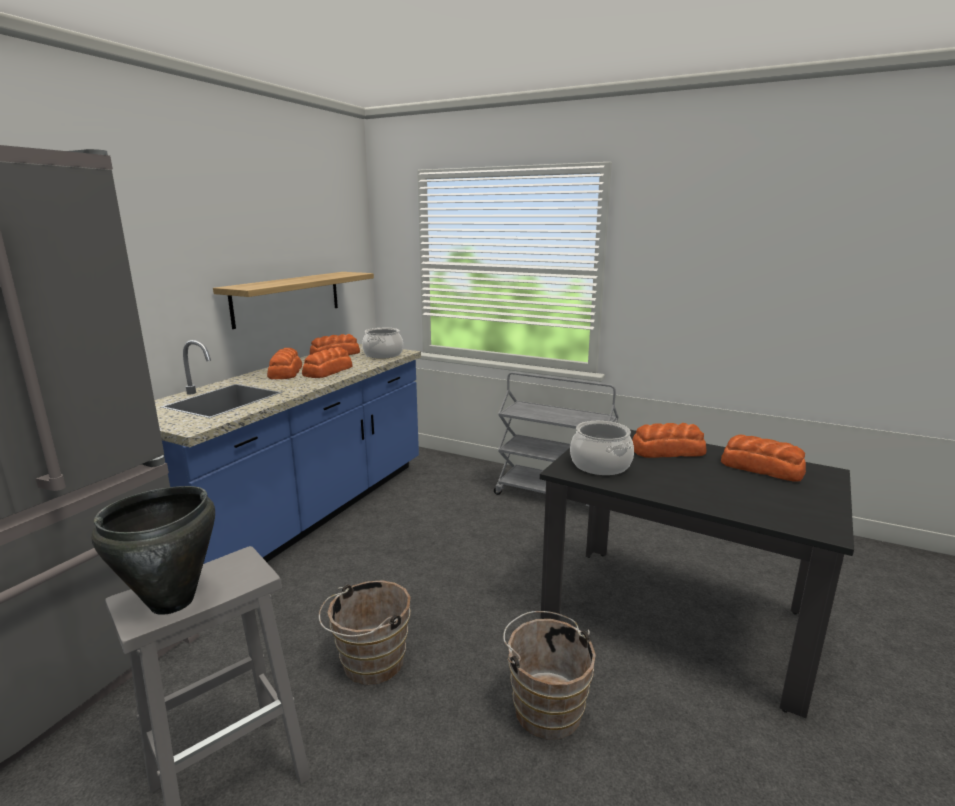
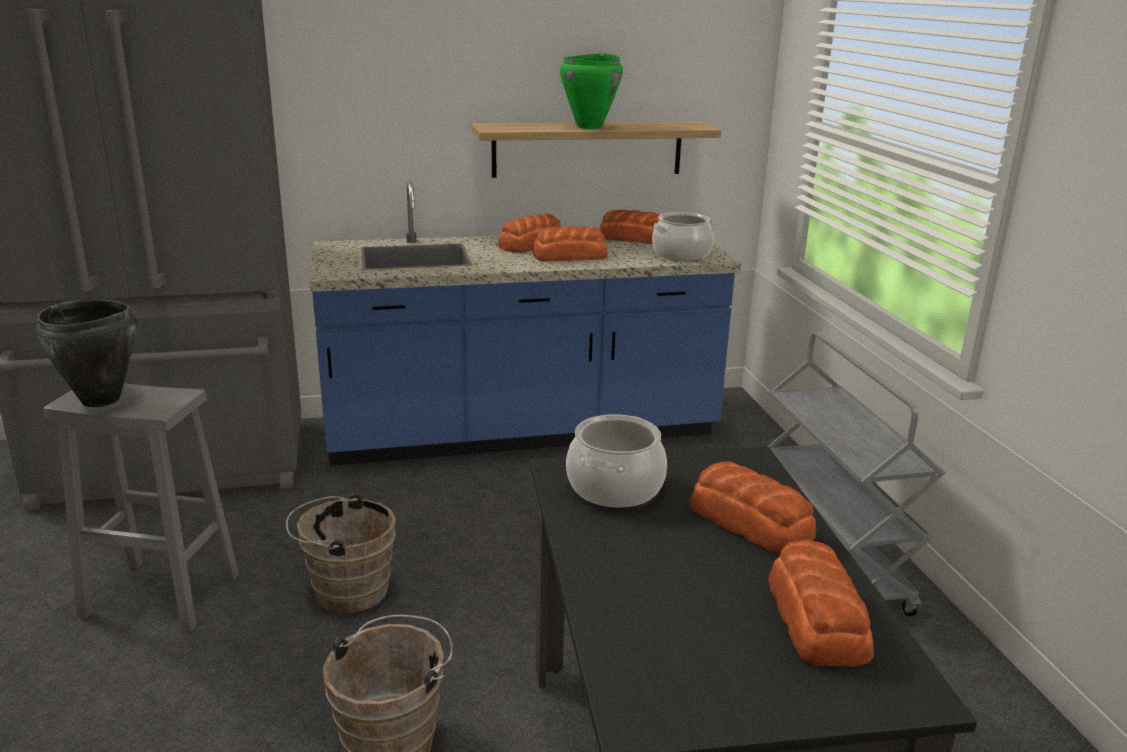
camera: 50 degrees right, 5 degrees up
none -> green cooking pot [560,53,623,129]

